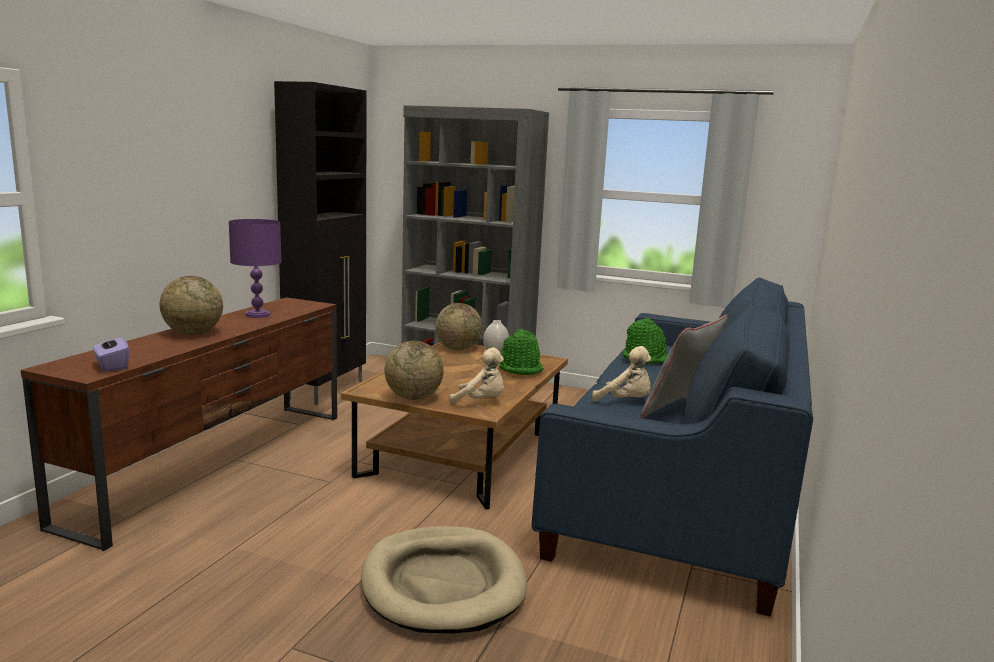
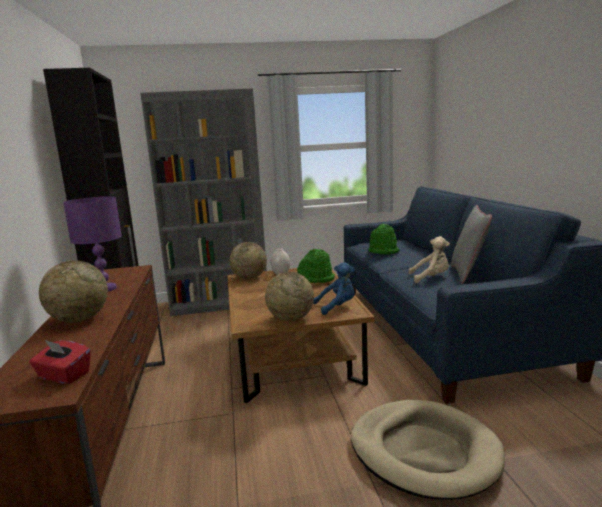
camera: 30 degrees left, 0 degrees up
purple tissue box [92,332,129,372] -> red tissue box [29,340,91,384]
beige plush toy [449,347,504,405] -> blue plush toy [313,262,355,315]

